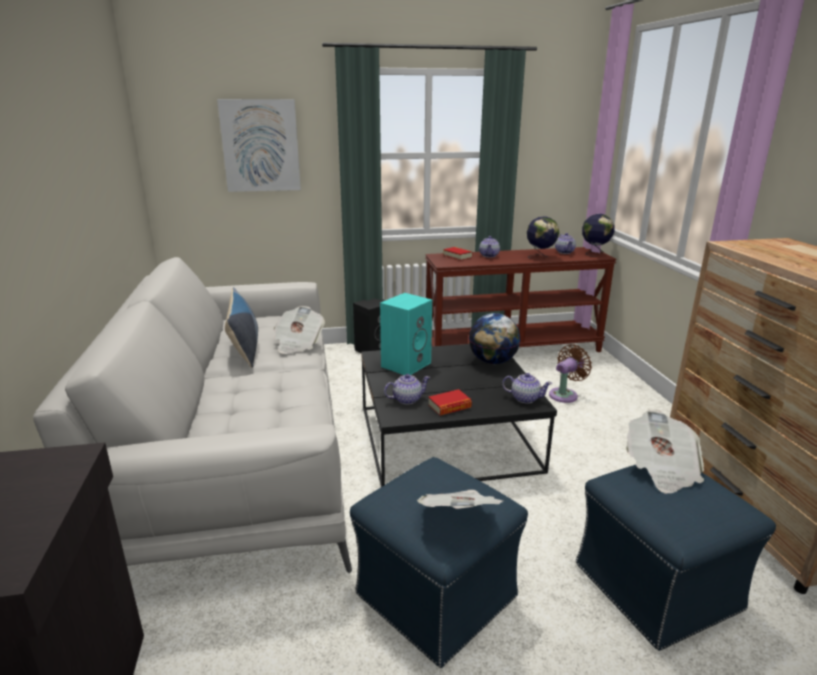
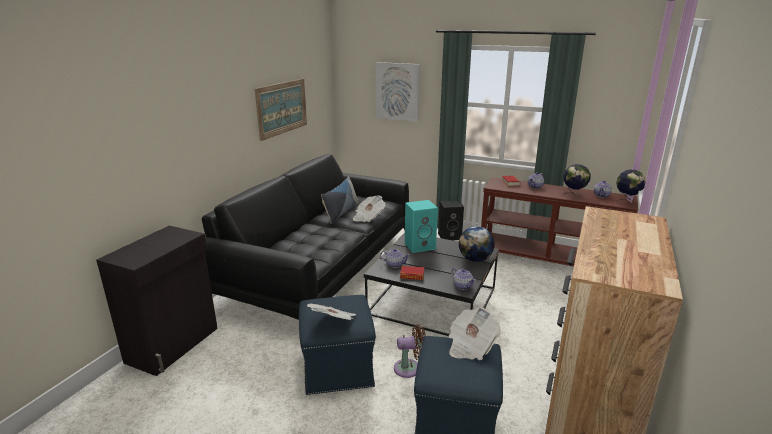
camera: 35 degrees right, 0 degrees up
white sofa [33,257,352,573] -> black sofa [202,154,409,320]
brown fan [549,345,592,403] -> brown fan moved to [394,324,426,378]
none -> picture [255,79,307,141]

